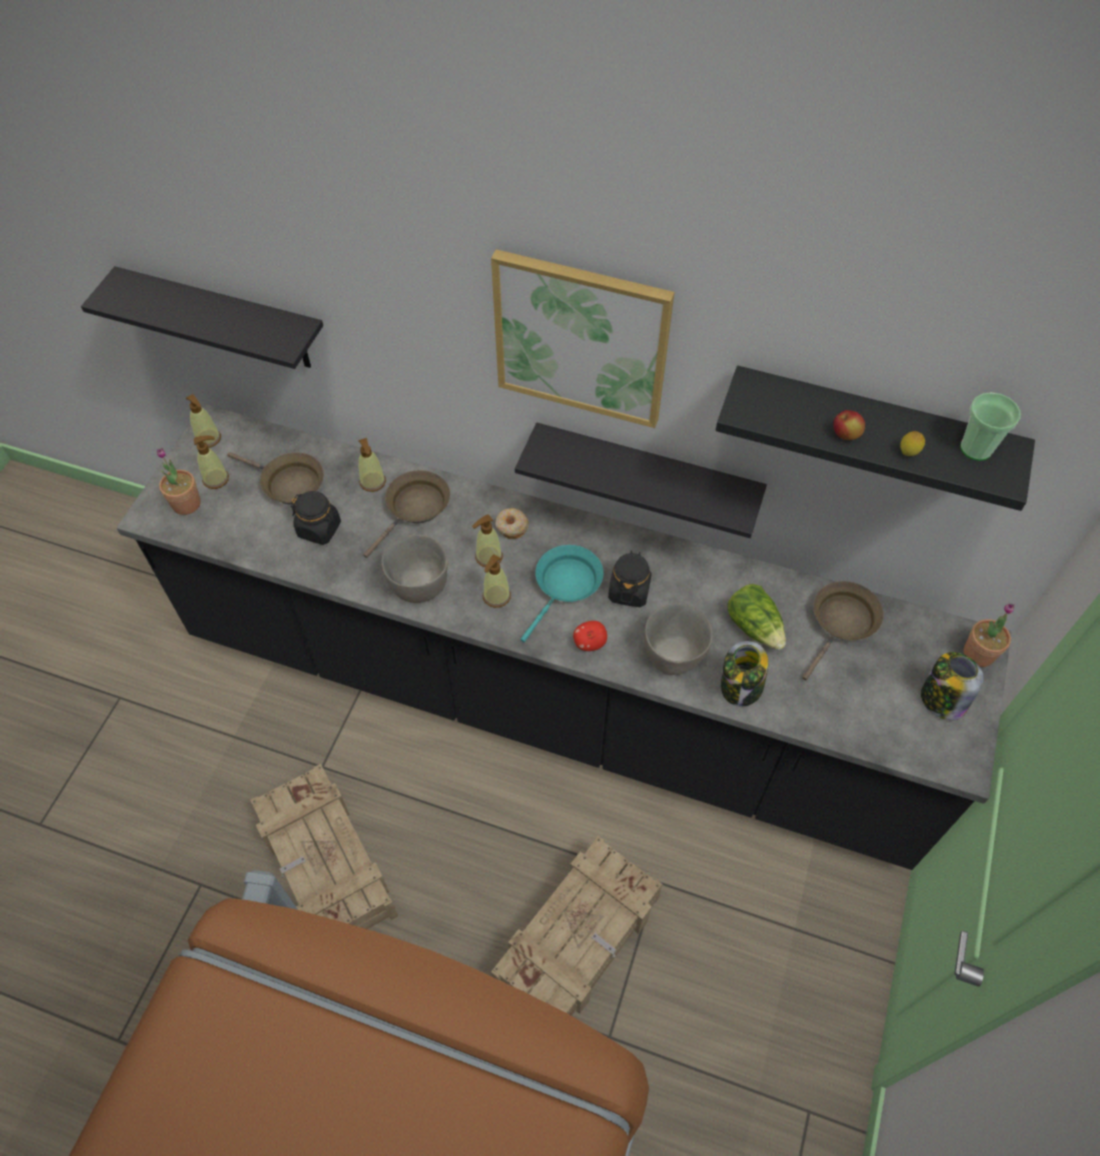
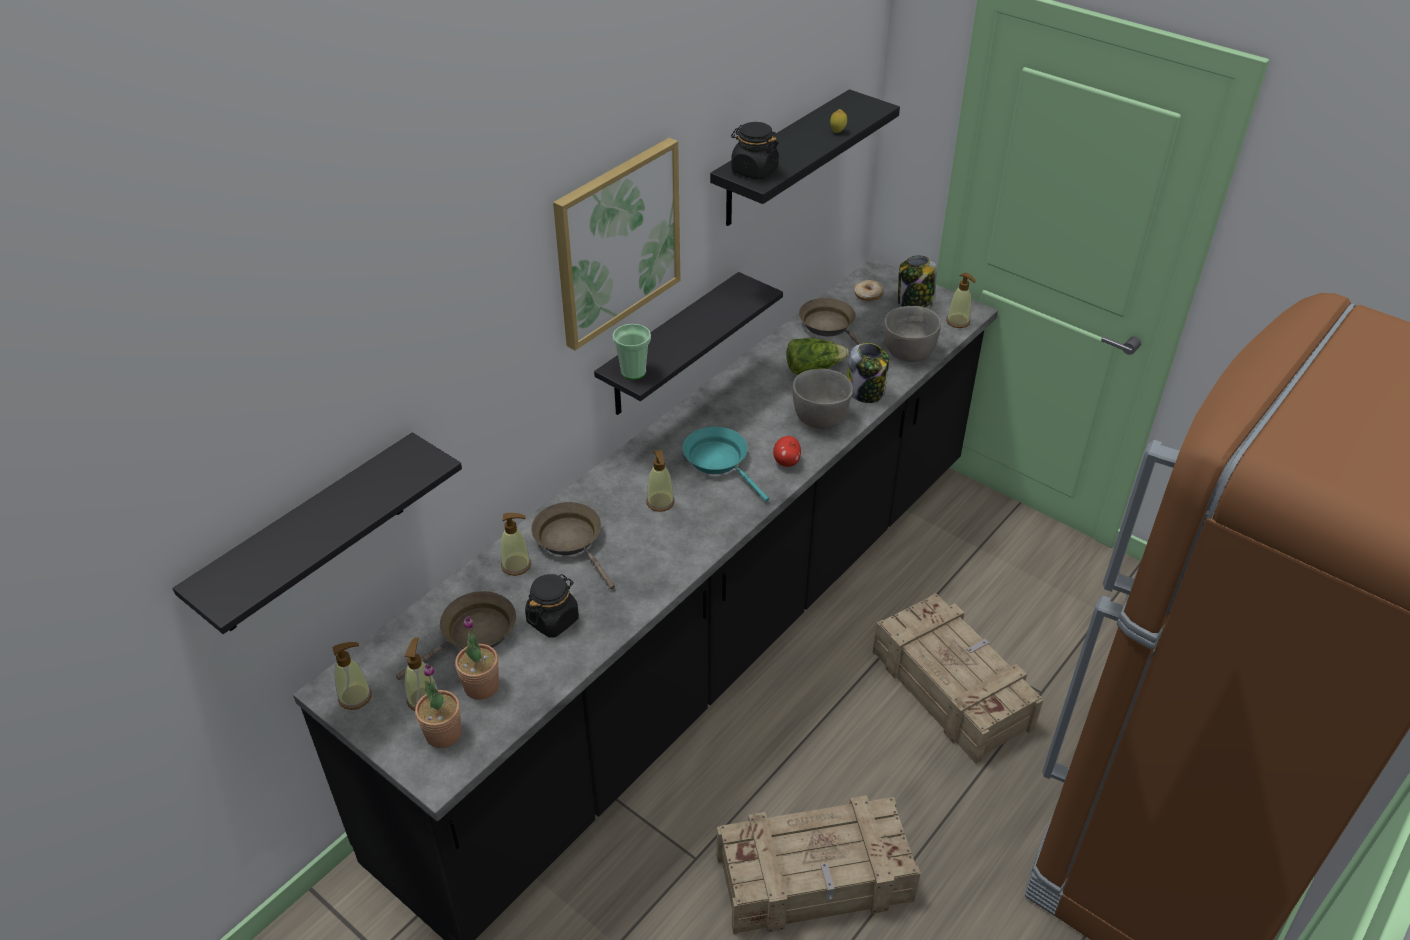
camera: 70 degrees left, 15 degrees down
grey bowl [382,535,448,603] -> grey bowl moved to [884,306,941,362]
soap dispenser [483,554,511,608] -> soap dispenser moved to [946,273,976,328]
donut [495,508,529,539] -> donut moved to [854,280,884,301]
black jar [608,551,651,607] -> black jar moved to [731,122,779,179]
apple [833,410,865,440] -> none
cup [960,392,1021,461] -> cup moved to [613,324,651,380]
potted plant [963,603,1015,667] -> potted plant moved to [455,616,499,700]

